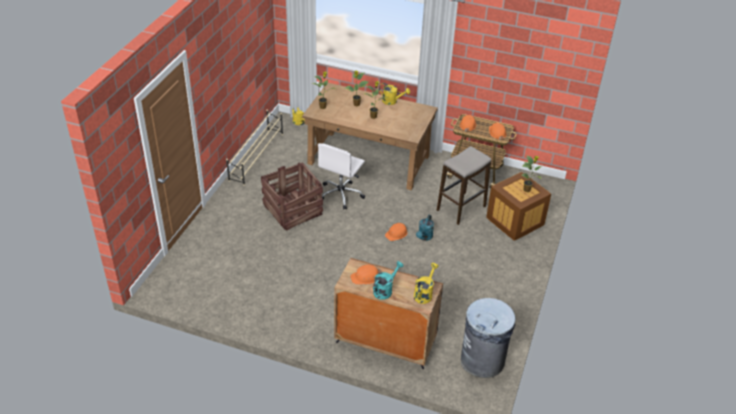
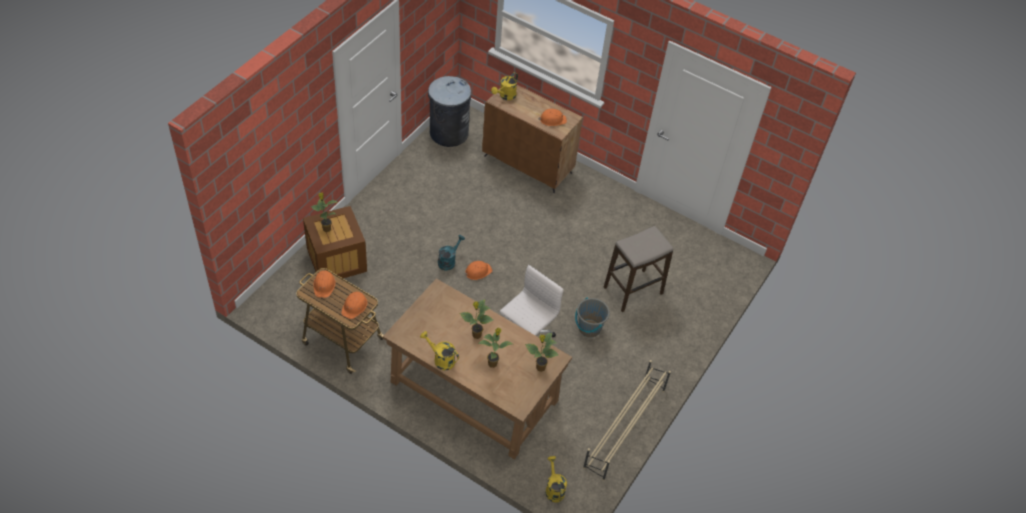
camera: 170 degrees left, 10 degrees up
crate [261,162,323,231] -> grey bucket [575,297,610,337]
turquoise watering can [373,261,404,300] -> none
stool [437,146,491,225] -> stool moved to [604,226,673,312]

